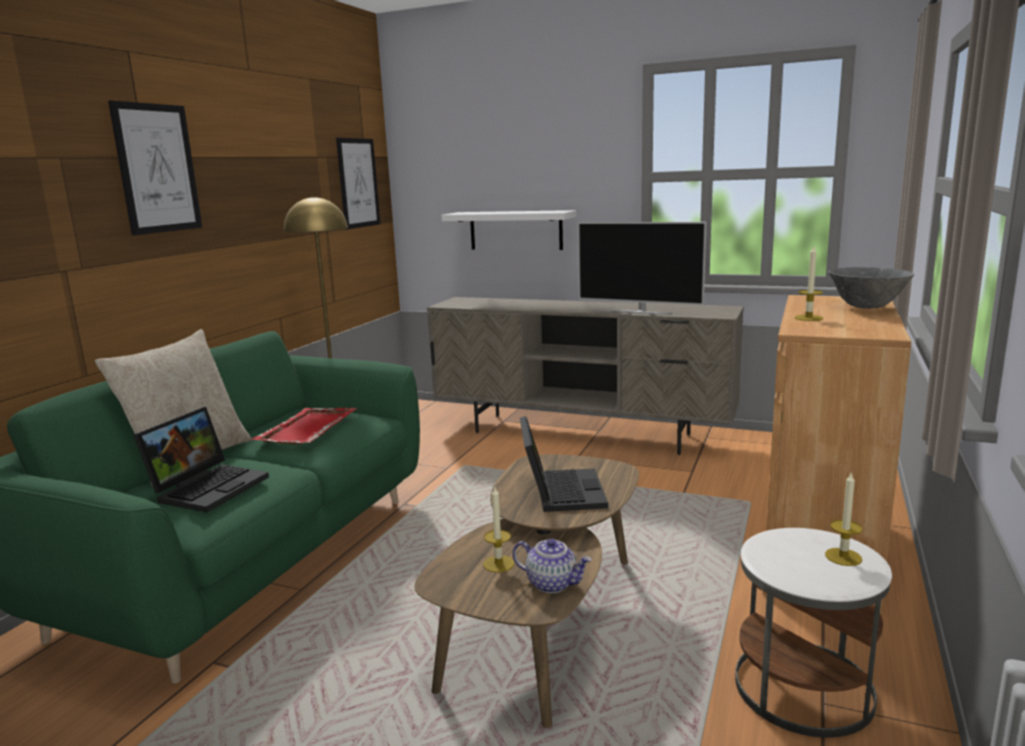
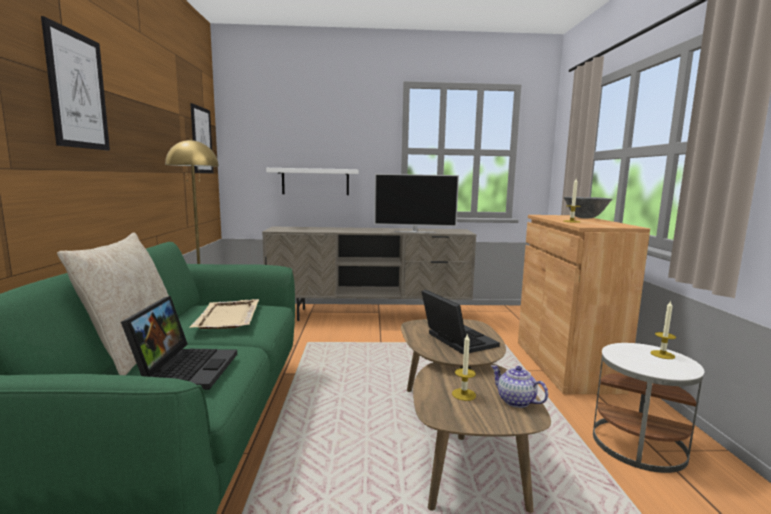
camera: 25 degrees left, 5 degrees down
red tray [251,408,358,445] -> beige tray [189,299,259,329]
teapot [512,538,592,593] -> teapot turned 135 degrees counterclockwise [491,365,548,408]

